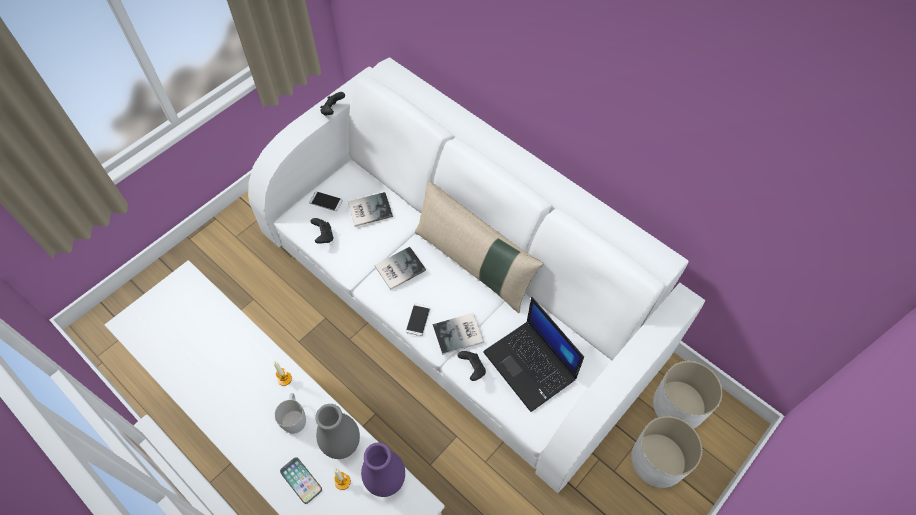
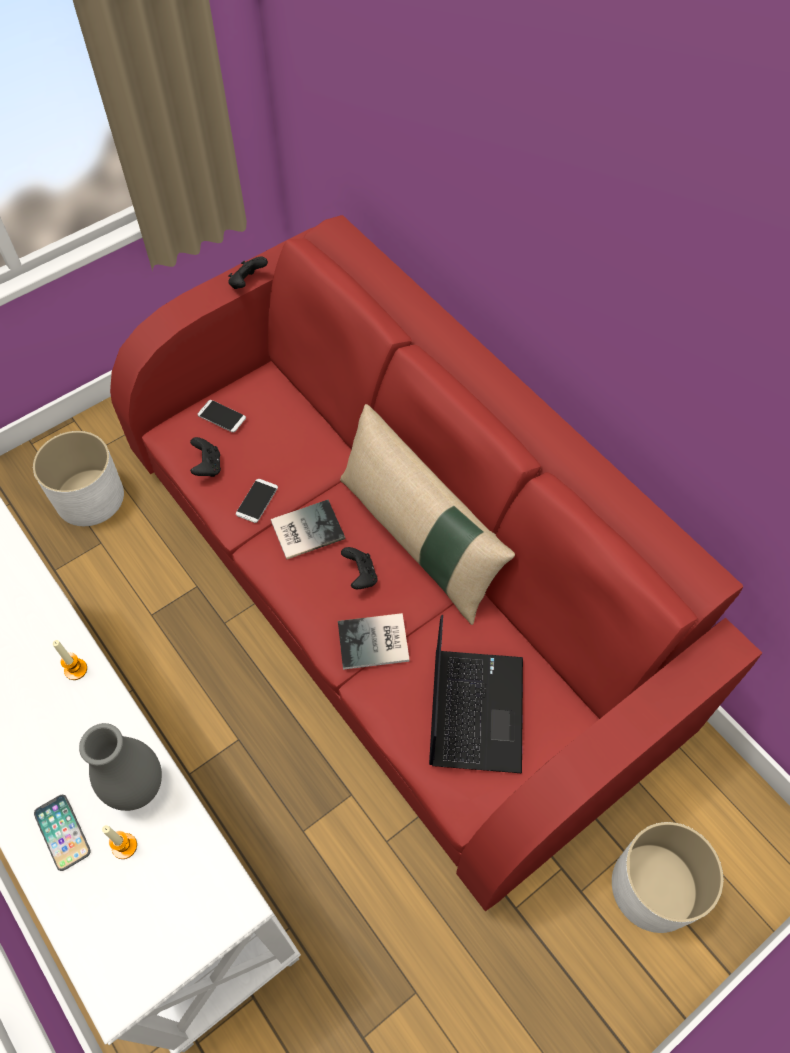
camera: 10 degrees right, 0 degrees up
white sofa [248,57,706,493] -> red sofa [110,215,762,911]
white mug [275,393,306,434] -> none
book [348,192,393,227] -> none
purple vase [361,442,405,497] -> none
phone [406,303,430,336] -> phone moved to [236,479,278,523]
black game controller [458,351,486,381] -> black game controller moved to [341,547,377,589]
laptop [483,297,584,412] -> laptop turned 150 degrees counterclockwise [429,615,523,773]
white planter [653,361,723,428] -> white planter moved to [33,431,124,526]

